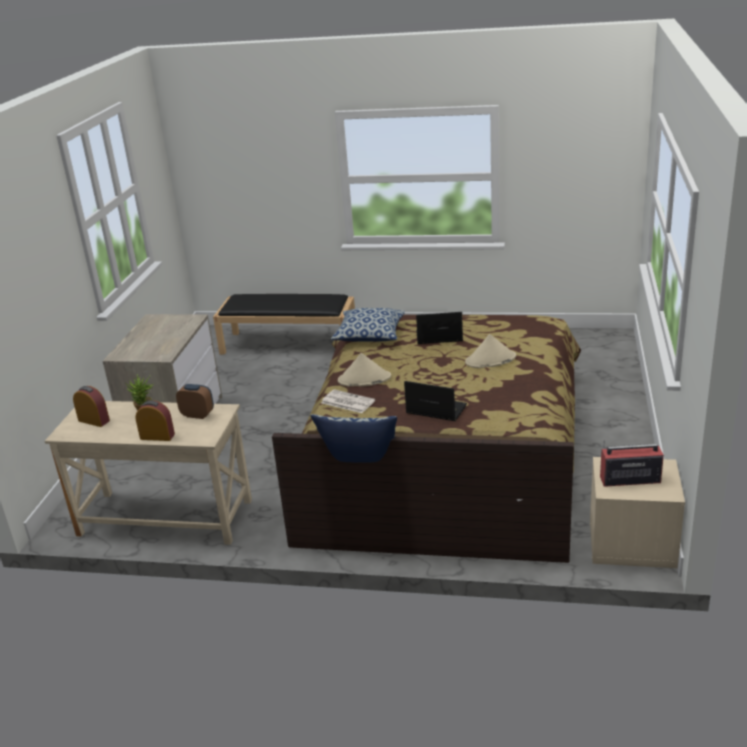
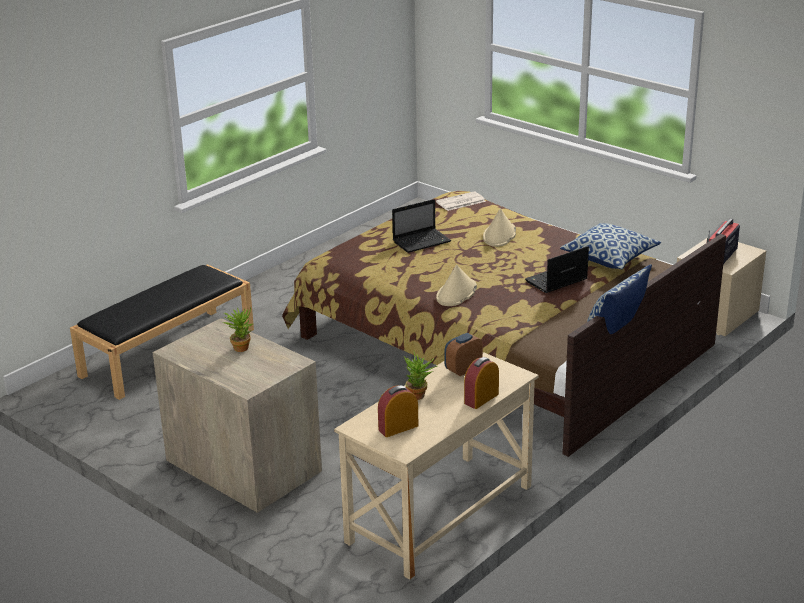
camera: 60 degrees left, 0 degrees up
newspaper [321,389,375,413] -> newspaper moved to [436,191,486,211]
pillow [331,308,405,341] -> pillow moved to [560,223,661,269]
laptop [416,312,463,344] -> laptop turned 150 degrees counterclockwise [392,199,451,253]
none -> potted plant [223,307,253,352]

